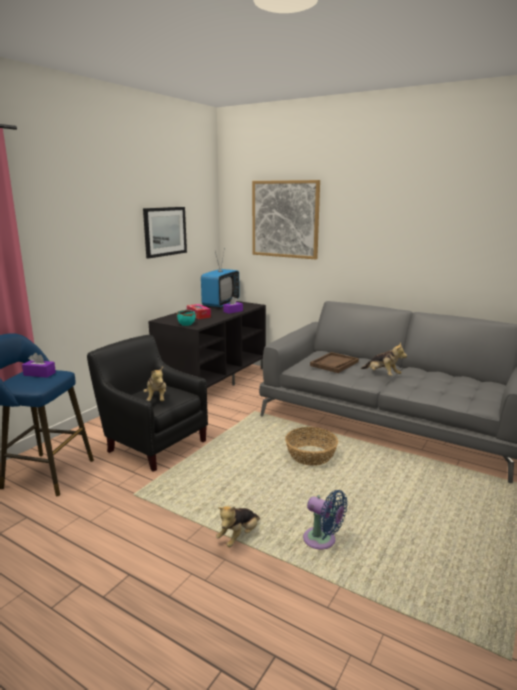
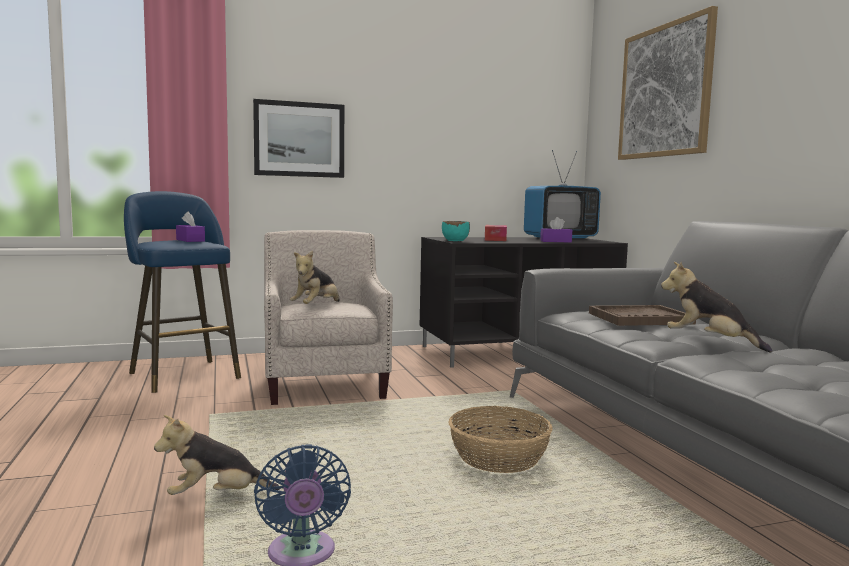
camera: 40 degrees right, 10 degrees down
black armchair [87,335,208,472] -> beige armchair [264,230,393,405]
picture [143,207,187,258] -> picture moved to [253,99,344,178]
plush toy [361,342,407,376] -> plush toy turned 135 degrees clockwise [661,262,772,352]

